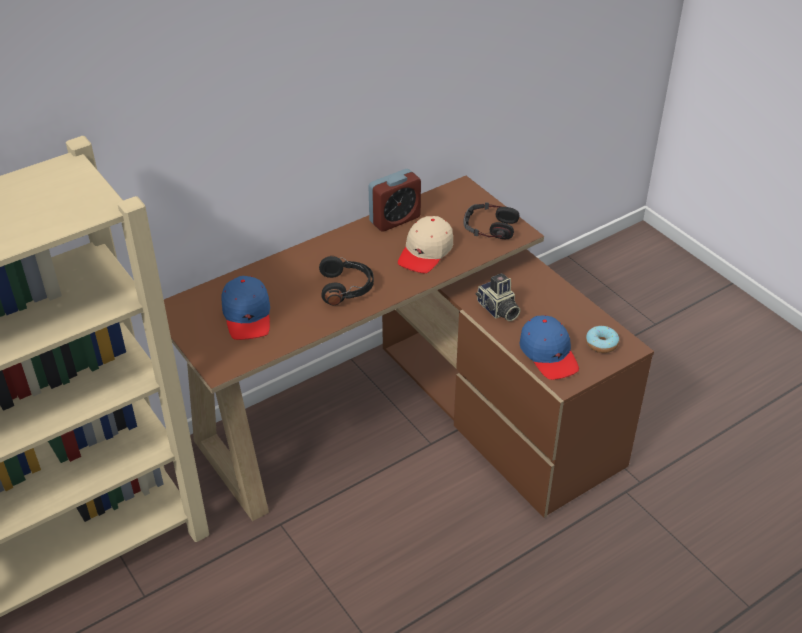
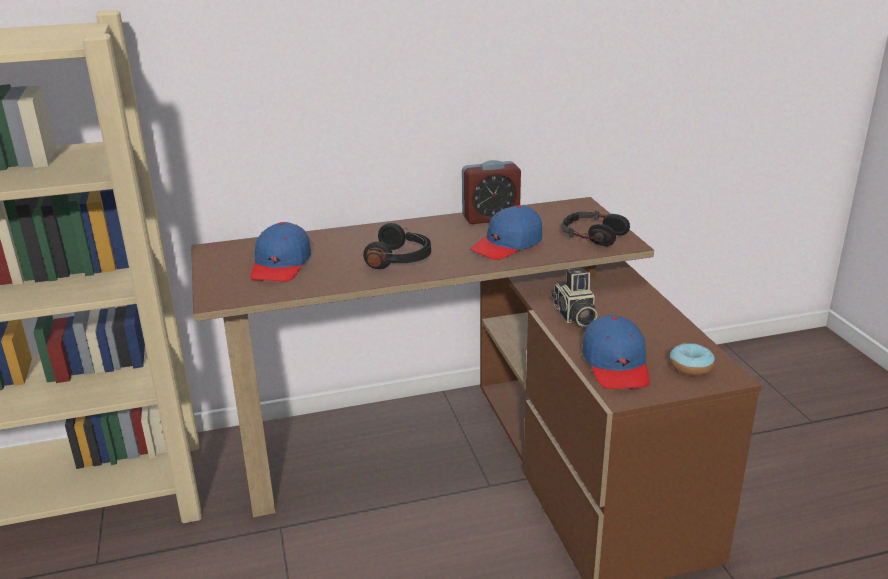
camera: 20 degrees right, 15 degrees down
beige cap [398,216,453,273] -> blue cap [470,205,542,260]

